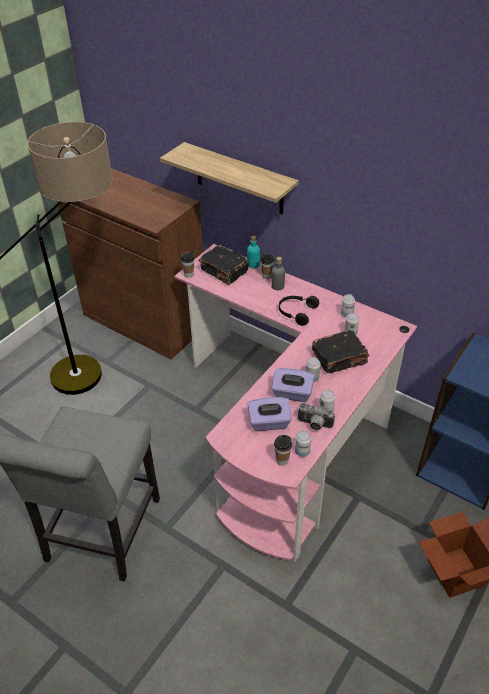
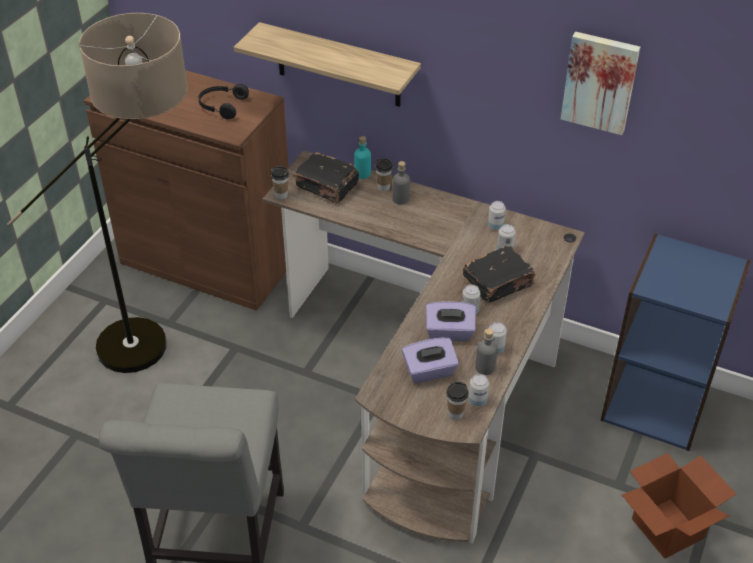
camera: 10 degrees left, 0 degrees up
pink desk [174,244,417,562] -> brown desk [262,151,585,544]
black headphones [279,296,319,326] -> black headphones moved to [198,84,249,120]
camera [298,403,335,430] -> grey bottle [475,328,498,375]
none -> picture [561,32,640,135]

